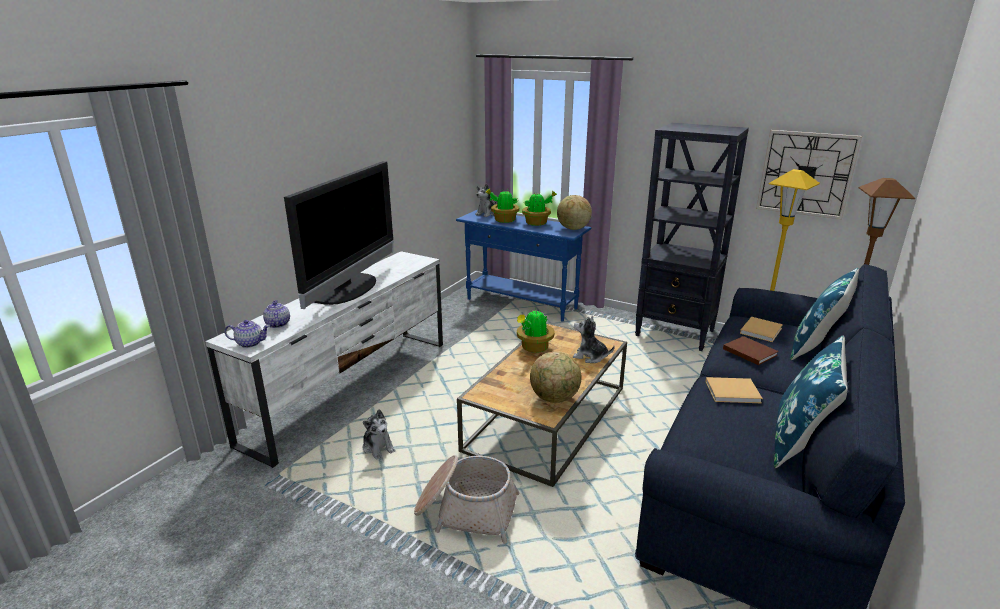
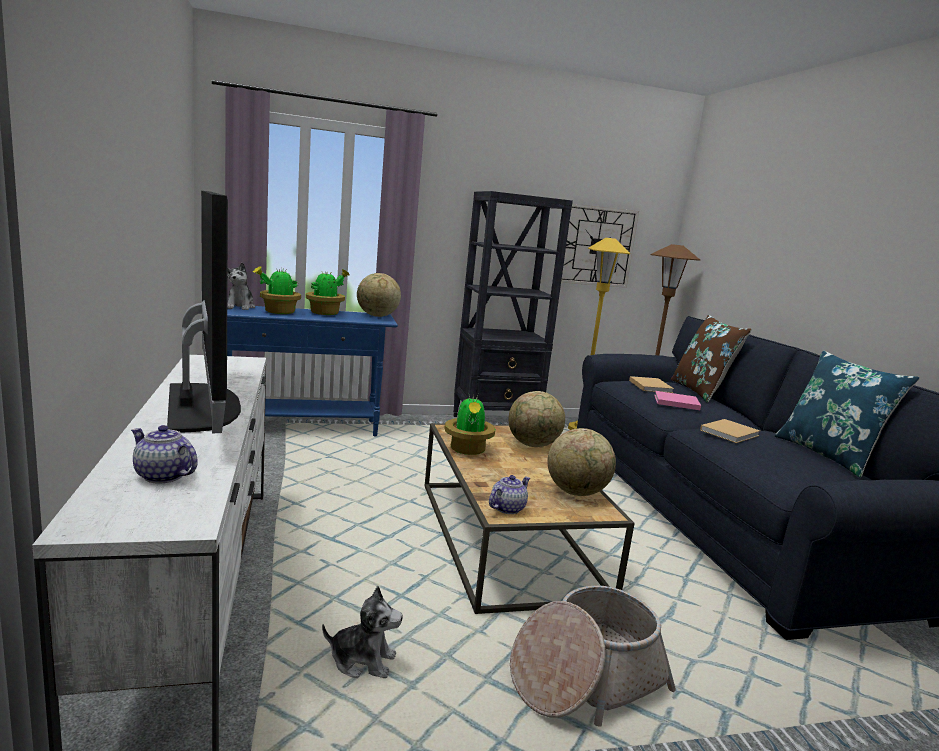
camera: 45 degrees left, 10 degrees down
teapot [225,320,270,348] -> teapot moved to [489,475,530,514]
plush toy [573,316,615,363] -> globe [508,391,565,447]
brown book [723,336,779,365] -> pink book [654,391,701,410]
blue pillow [790,268,859,360] -> brown pillow [671,315,752,403]

